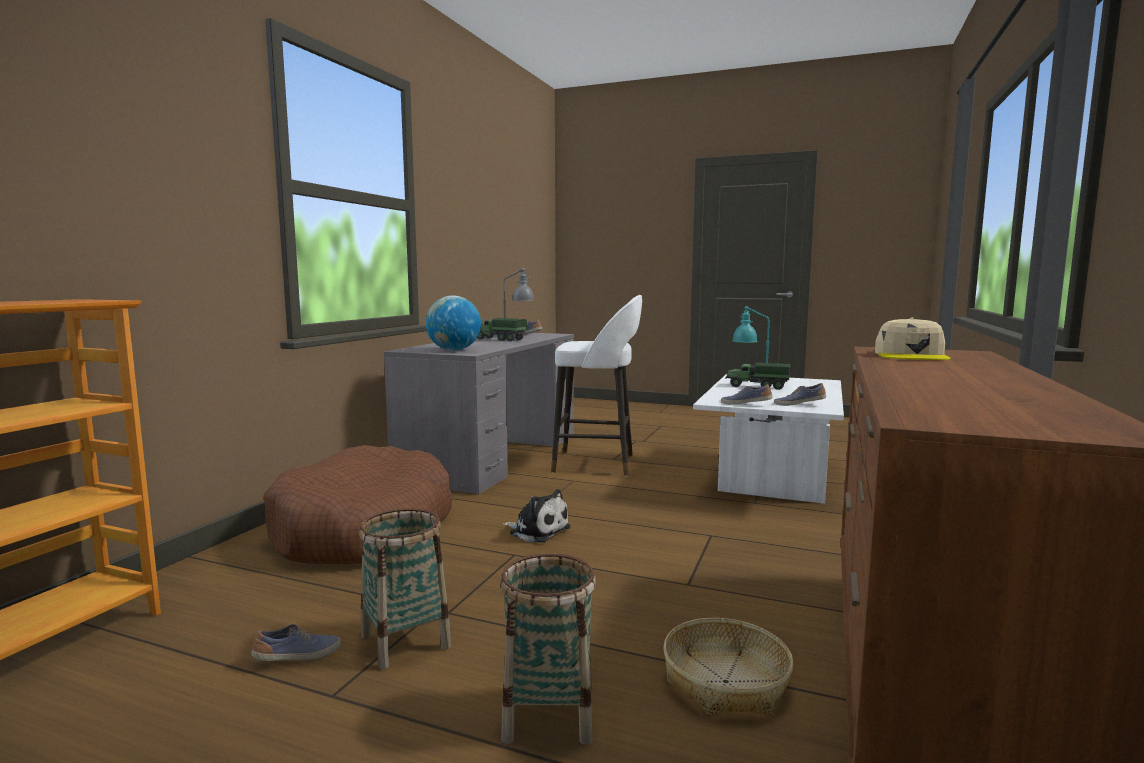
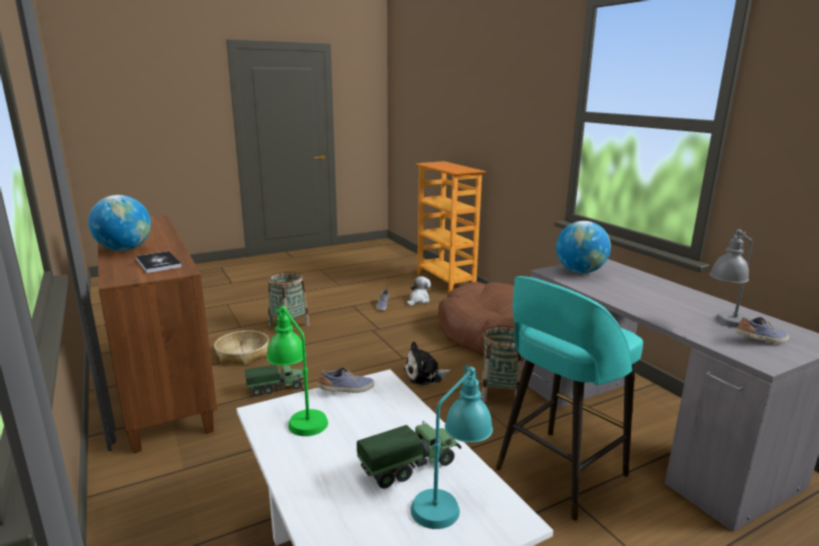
camera: 130 degrees right, 10 degrees up
basket [359,508,451,669] -> basket moved to [481,325,522,402]
toy truck [477,318,527,341] -> toy truck moved to [245,365,304,396]
white stool [551,295,642,476] -> turquoise stool [495,276,643,521]
shoe [774,383,826,406] -> green table lamp [267,306,328,436]
beige cap [875,318,951,360] -> book [136,251,182,273]
none -> globe [88,195,151,251]
none -> plush toy [407,276,431,306]

